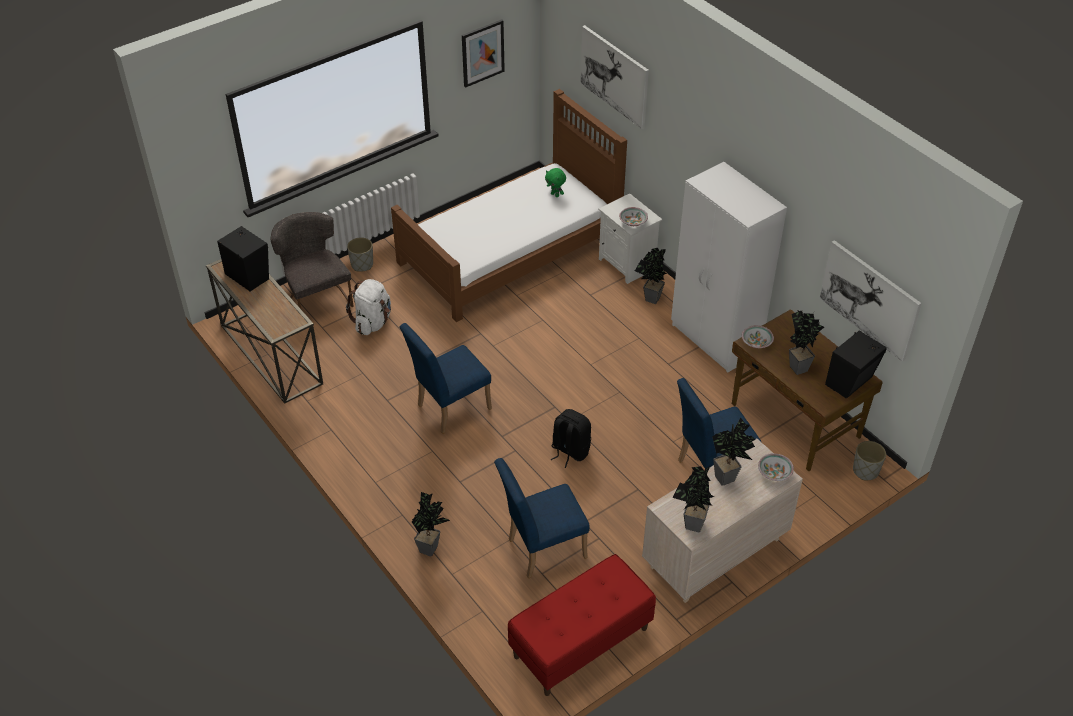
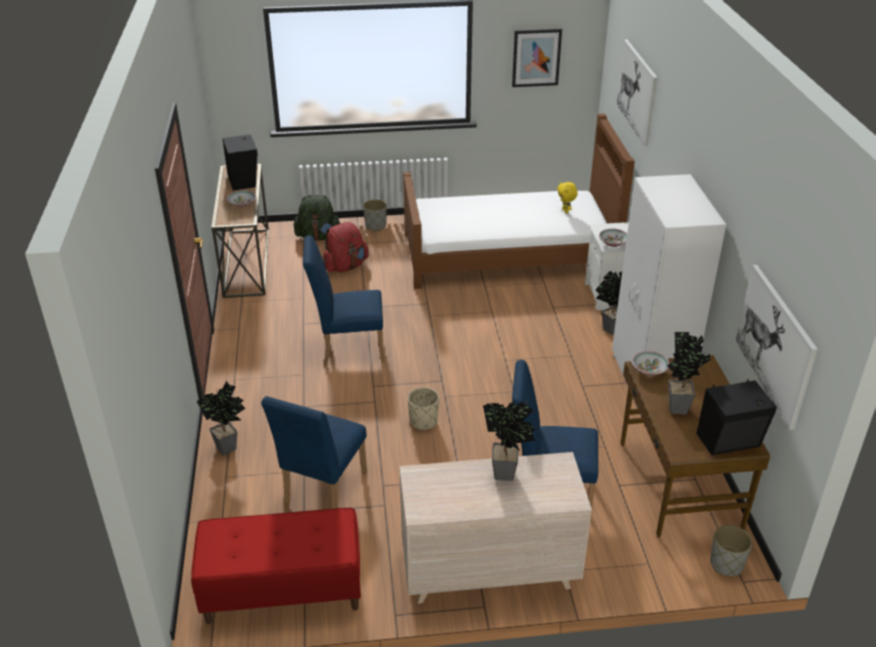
camera: 30 degrees right, 10 degrees down
grey chair [270,212,354,309] -> green backpack [294,195,340,241]
white backpack [346,279,391,335] -> red backpack [323,222,369,272]
blue chair [494,458,590,579] -> blue chair turned 75 degrees counterclockwise [261,396,367,509]
green plush toy [545,168,566,197] -> yellow plush toy [557,182,578,213]
black backpack [550,409,591,468] -> beige planter [408,387,439,430]
potted plant [672,466,715,532] -> none
bowl [758,453,794,481] -> bowl moved to [227,190,256,208]

